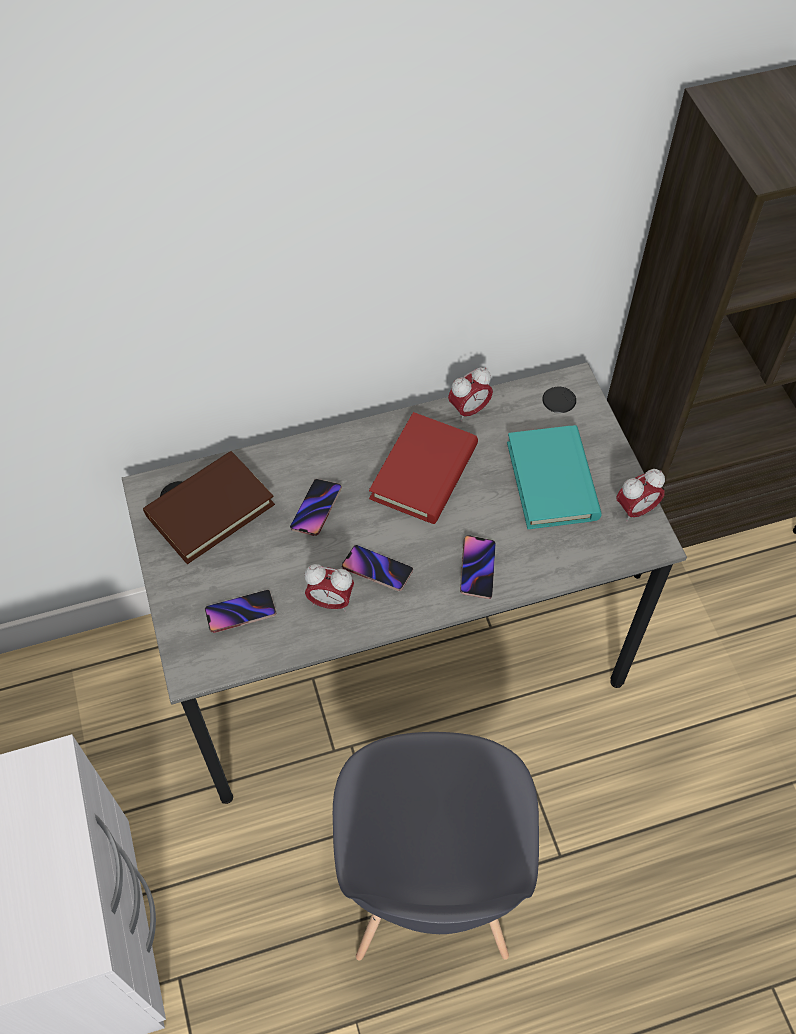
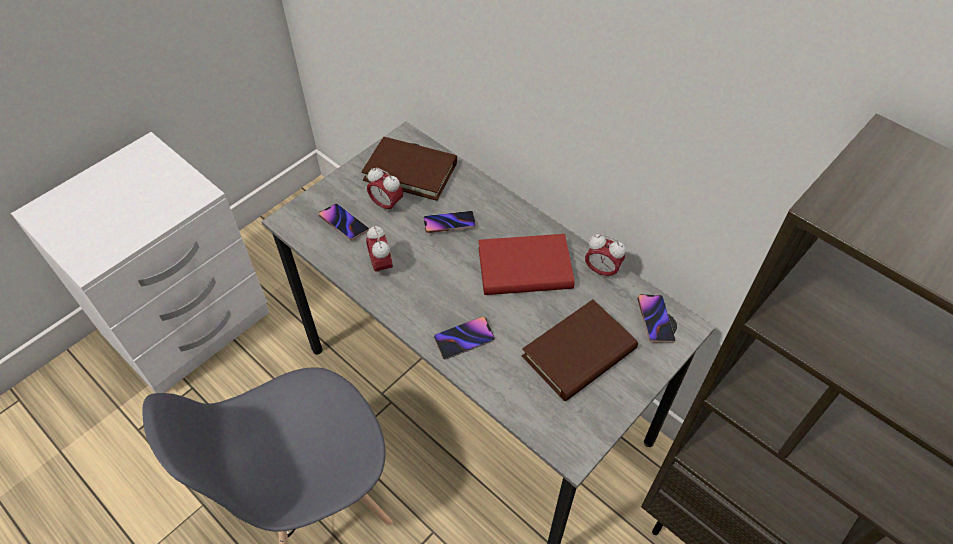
camera: 60 degrees right, 5 degrees down
phone [342,545,413,591] -> phone moved to [637,294,675,343]
turquoise book [507,425,602,529] -> brown book [522,300,638,401]
alarm clock [617,469,665,522] -> alarm clock moved to [367,167,403,214]

